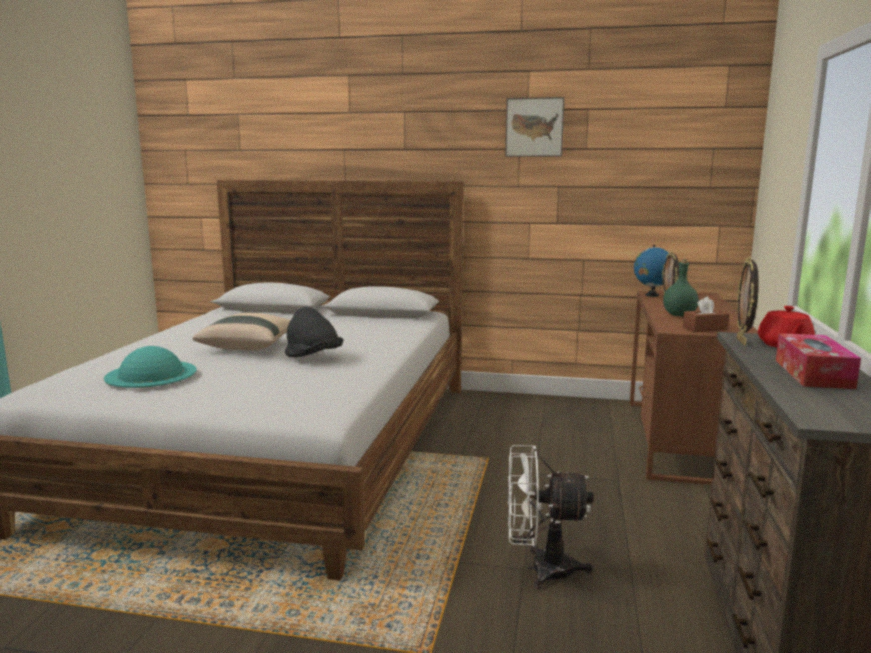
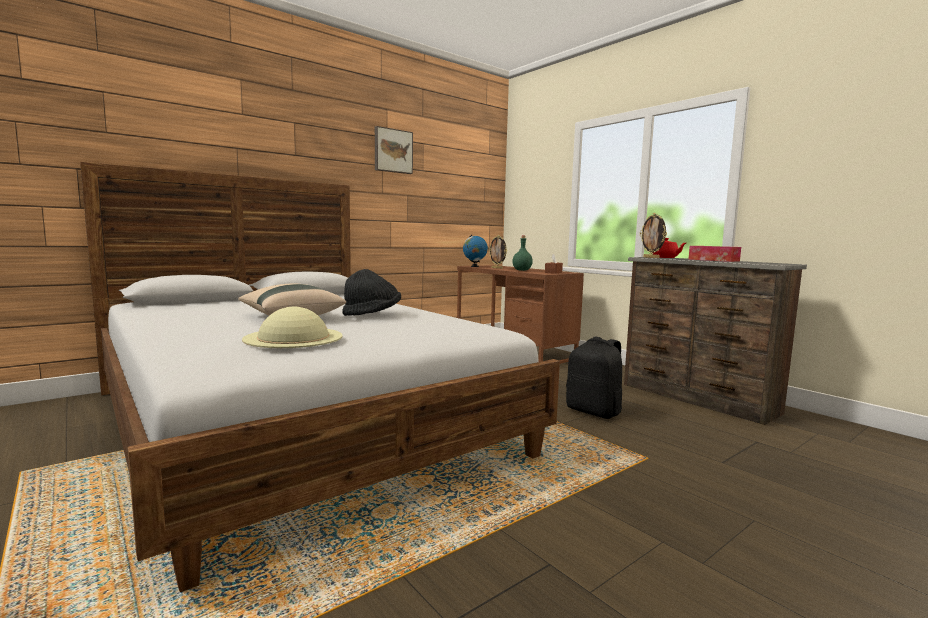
camera: 50 degrees left, 5 degrees down
turquoise hat [104,346,196,388] -> beige hat [242,307,343,348]
white fan [508,445,594,589] -> black backpack [566,336,622,419]

